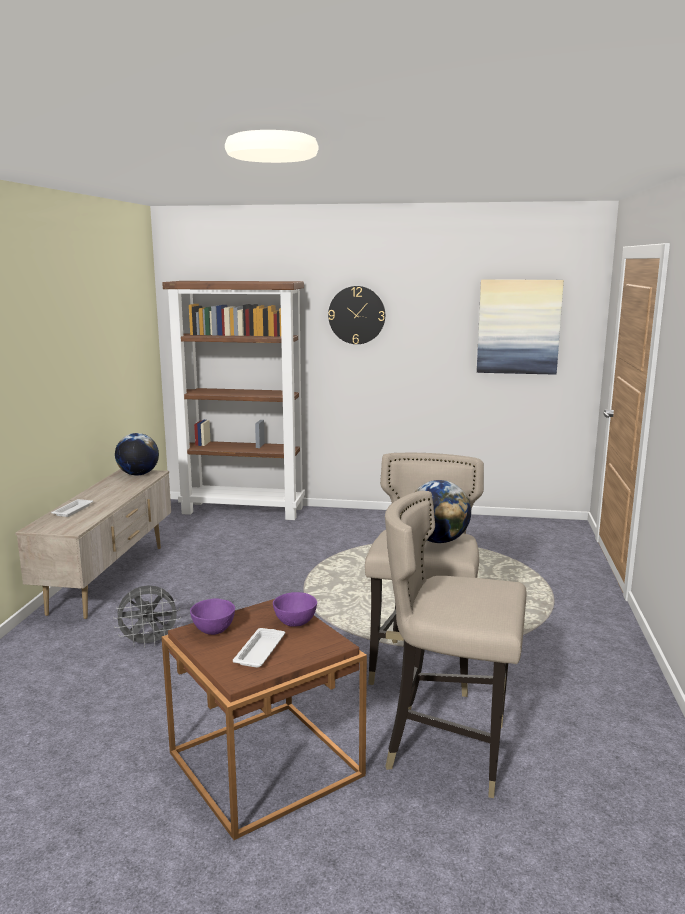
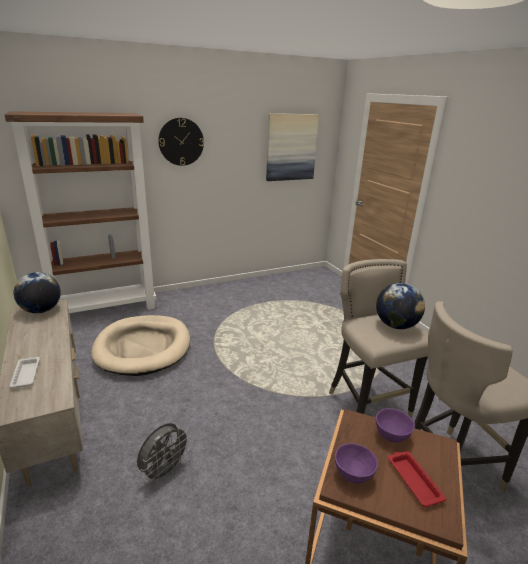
camera: 35 degrees left, 10 degrees up
white tray [233,628,285,668] -> red tray [388,451,446,507]
none -> beige dog bed [91,315,190,376]

